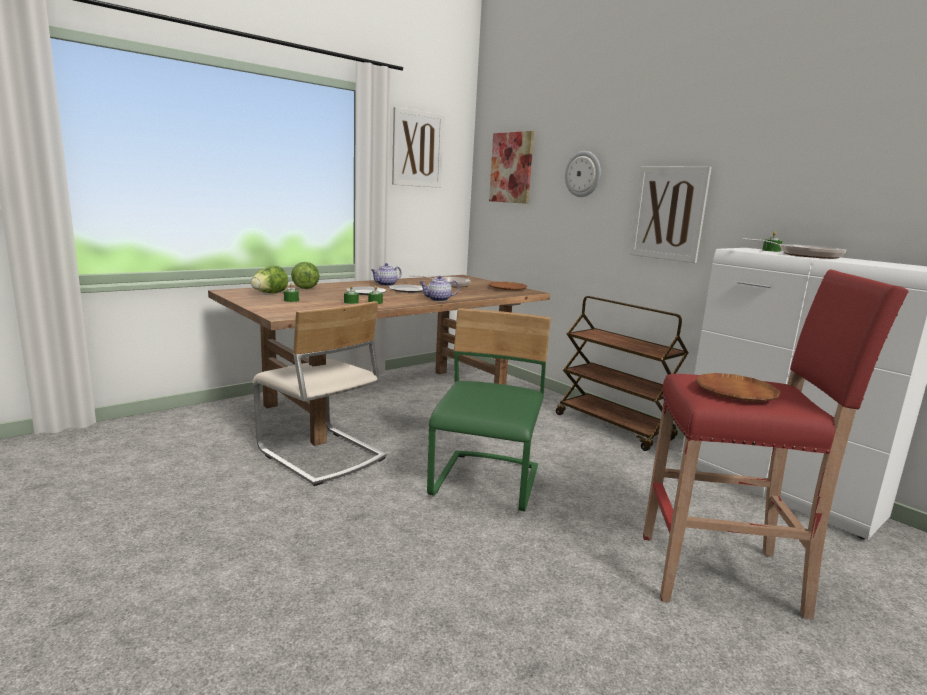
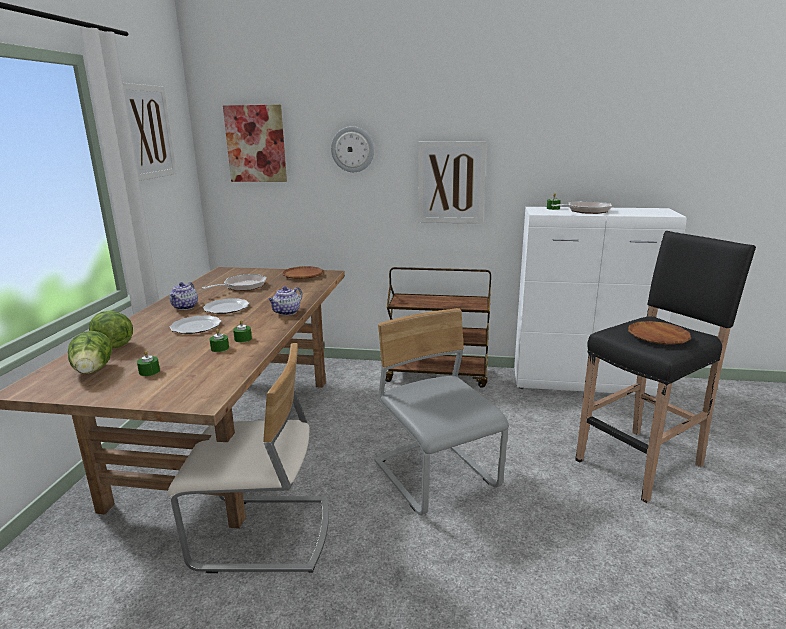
camera: 40 degrees left, 5 degrees up
green chair [427,308,551,512] -> grey chair [374,308,509,515]
red stool [643,270,909,620] -> black stool [575,231,756,503]

